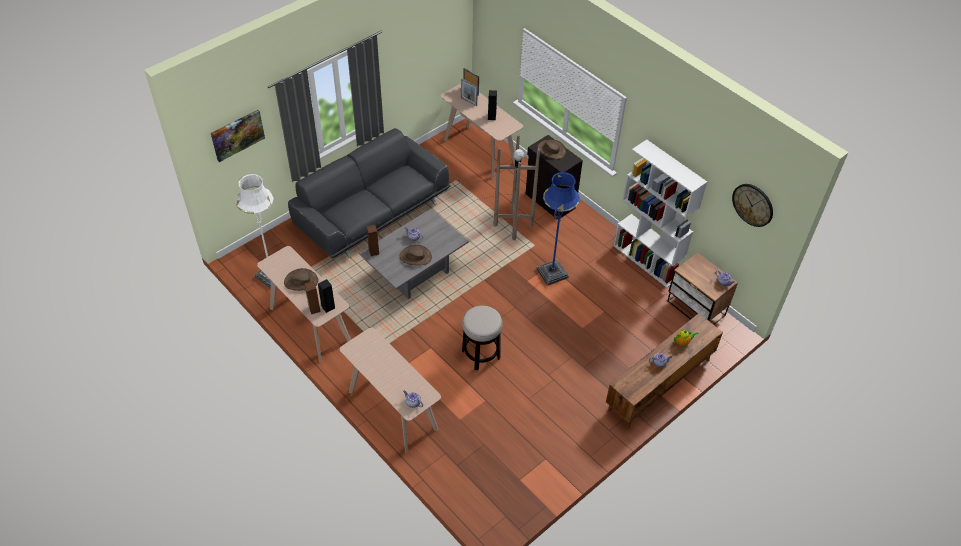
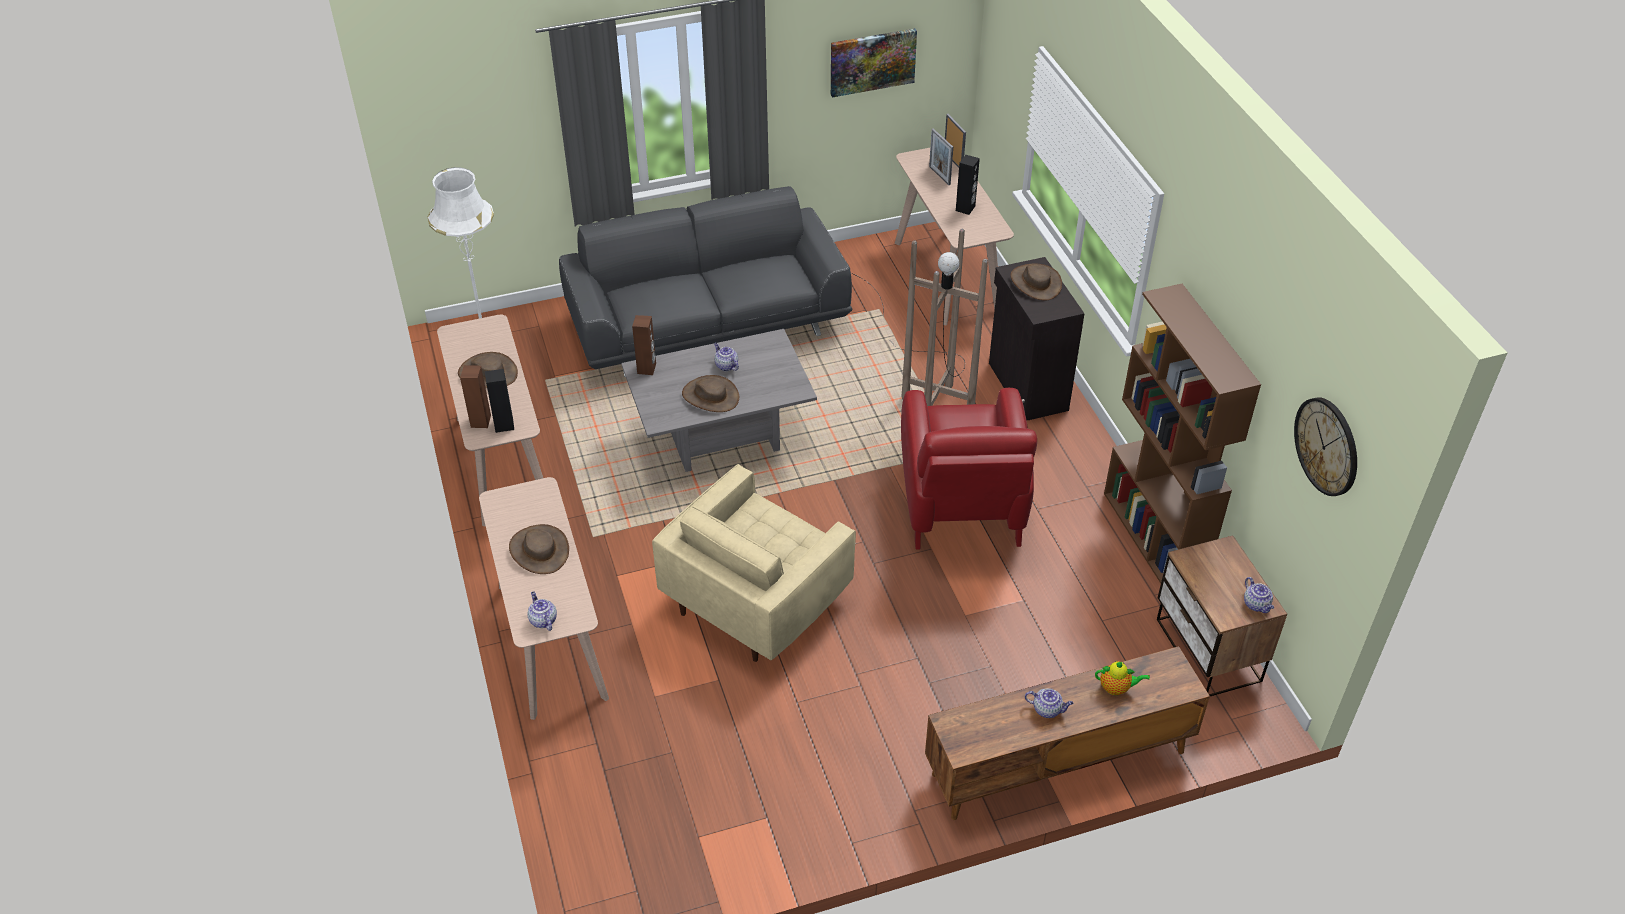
camera: 25 degrees right, 5 degrees down
picture [211,110,265,162] -> picture moved to [831,28,917,97]
stool [462,305,503,370] -> beige armchair [652,464,856,662]
blue floor lamp [536,172,580,286] -> red armchair [901,388,1037,550]
white bookcase [613,140,707,288] -> brown bookcase [1104,284,1261,583]
none -> brown hat [509,524,569,574]

